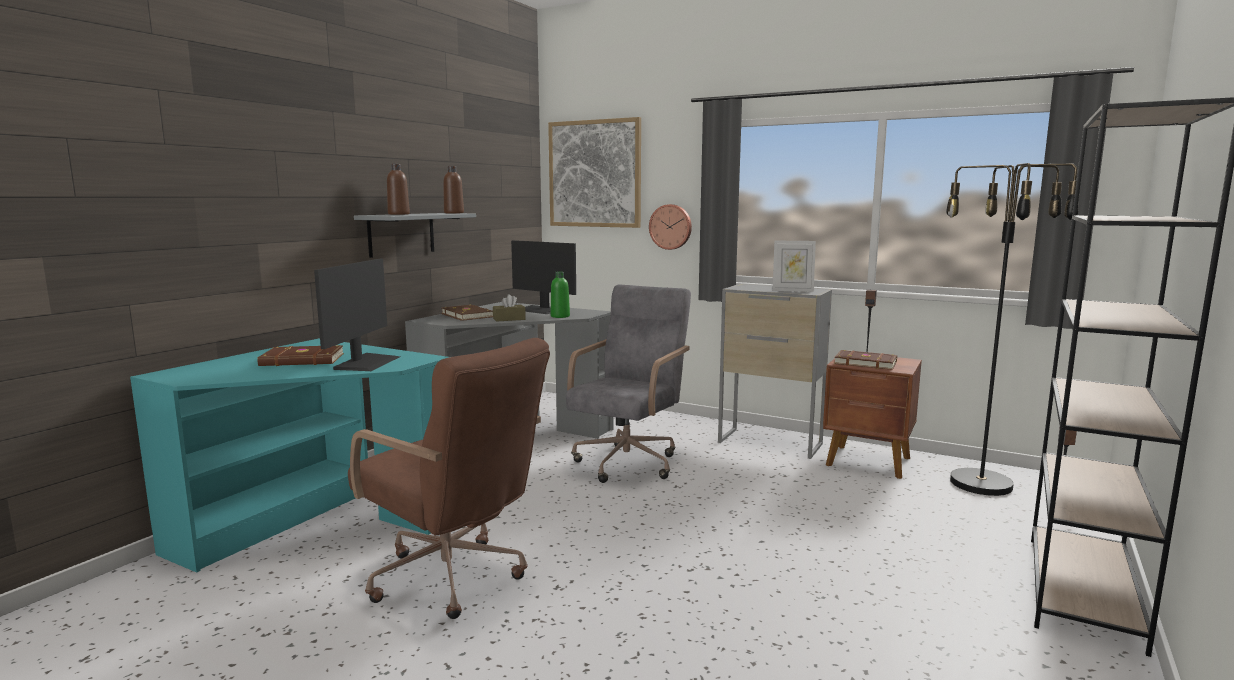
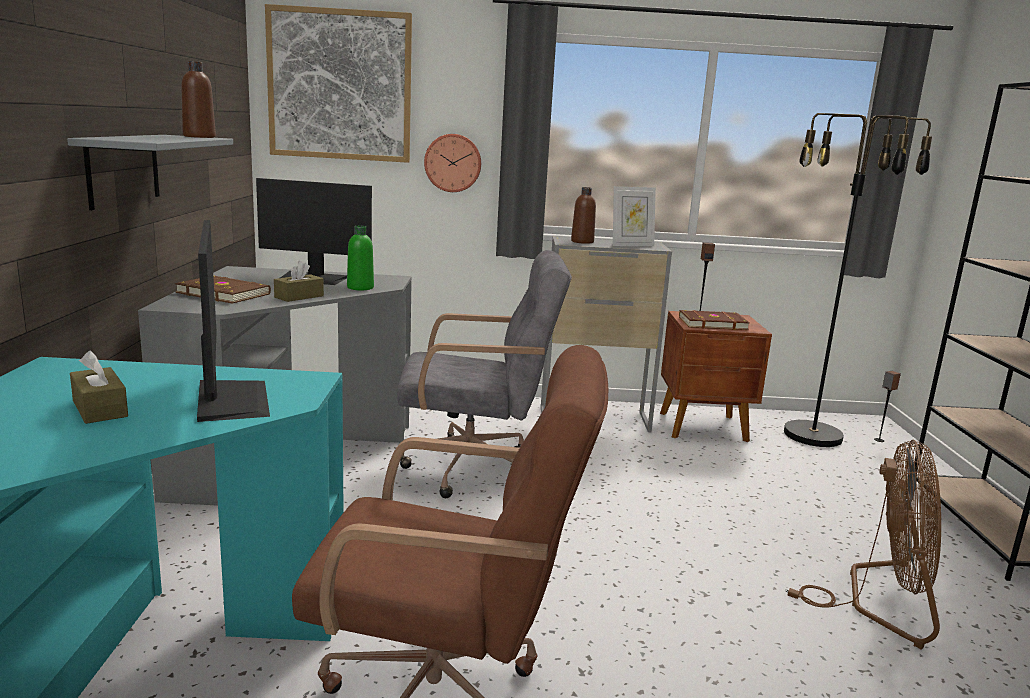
camera: 30 degrees left, 5 degrees up
brown book [257,345,344,366] -> brown tissue box [70,351,128,424]
brown bottle [387,164,410,215] -> brown bottle moved to [571,187,596,244]
grey office chair [566,285,691,483] -> grey office chair turned 90 degrees clockwise [397,250,572,498]
none -> brown fan [785,440,941,650]

